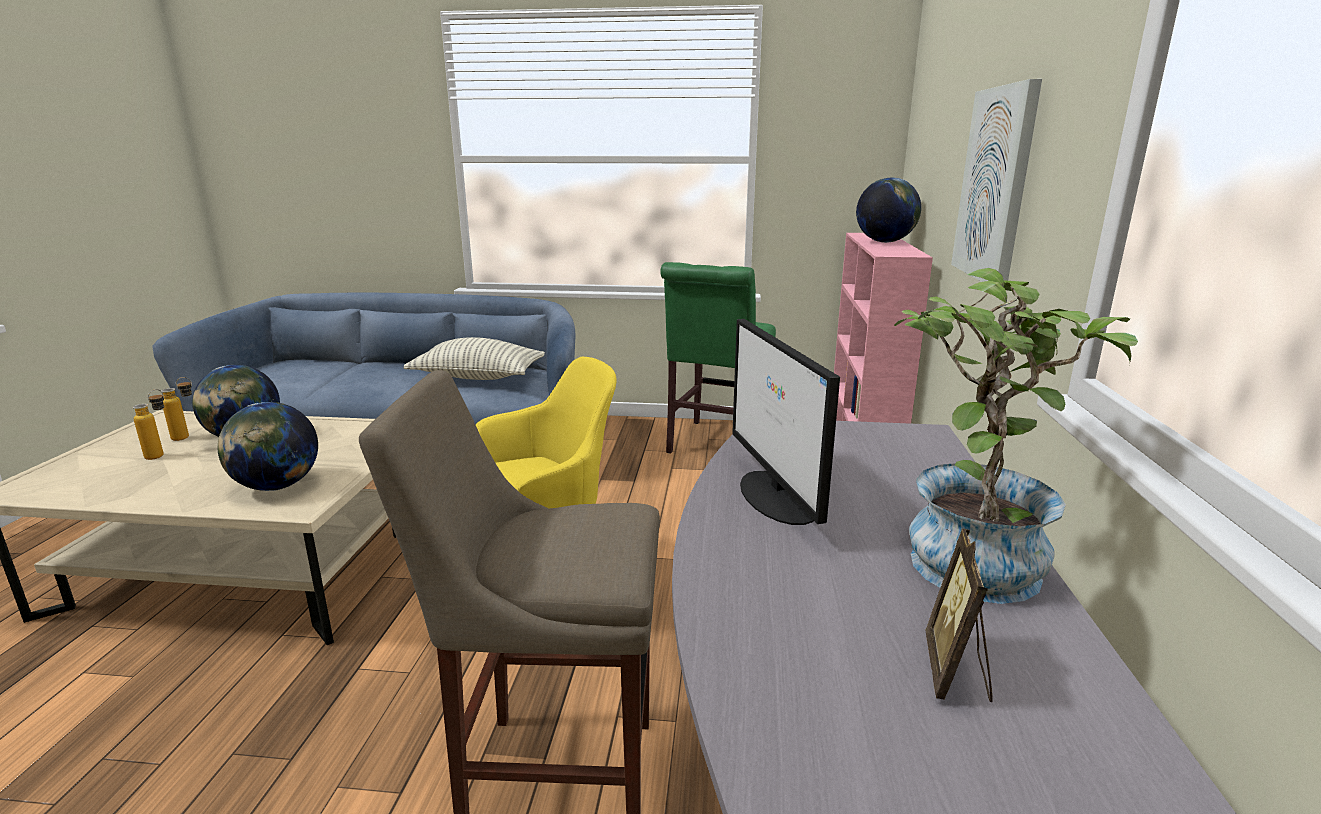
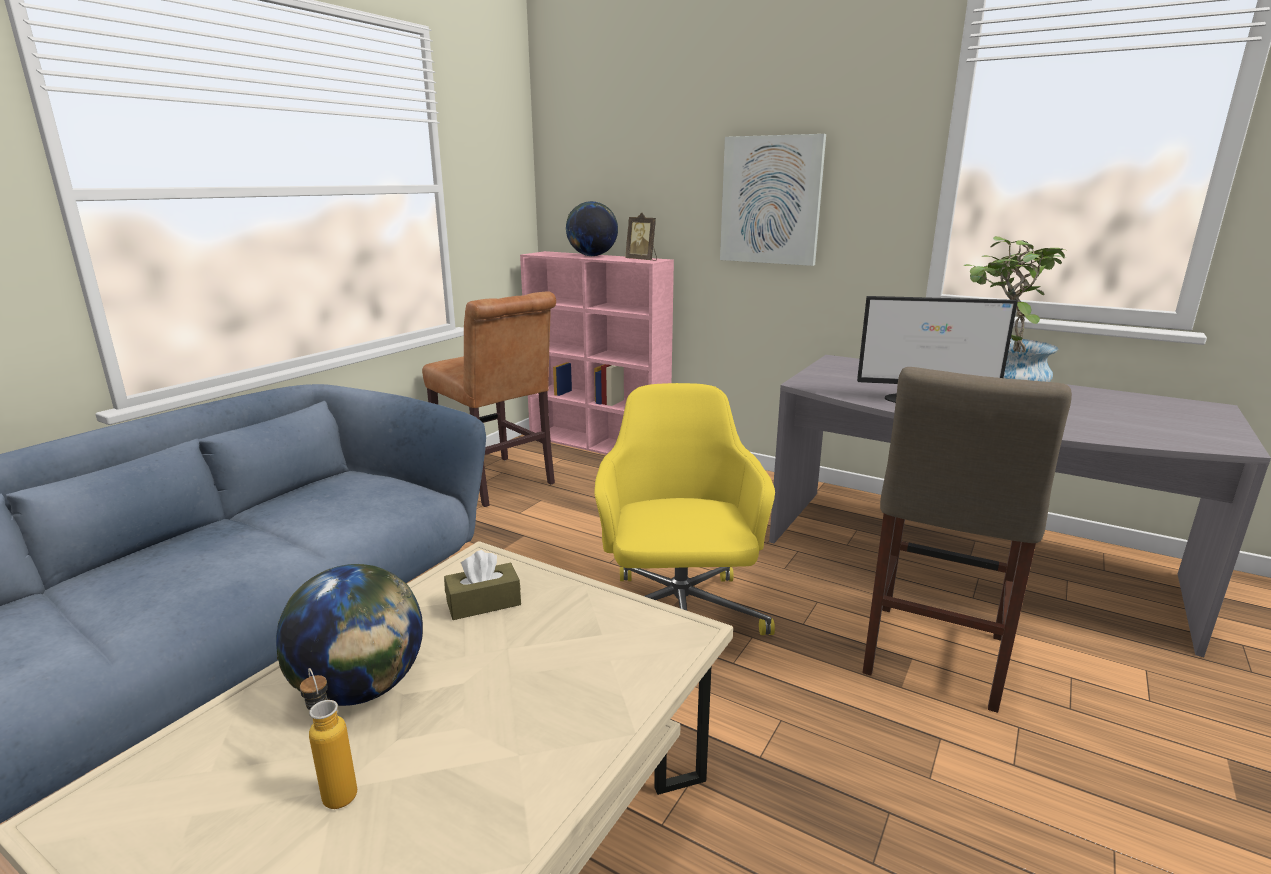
camera: 65 degrees left, 0 degrees up
bottle [161,377,192,441] -> none
globe [218,402,318,491] -> none
pillow [403,337,545,380] -> none
green chair [660,262,776,453] -> brown chair [422,291,556,507]
picture frame [926,528,993,702] -> picture frame moved to [625,213,657,261]
none -> brown tissue box [444,550,521,620]

